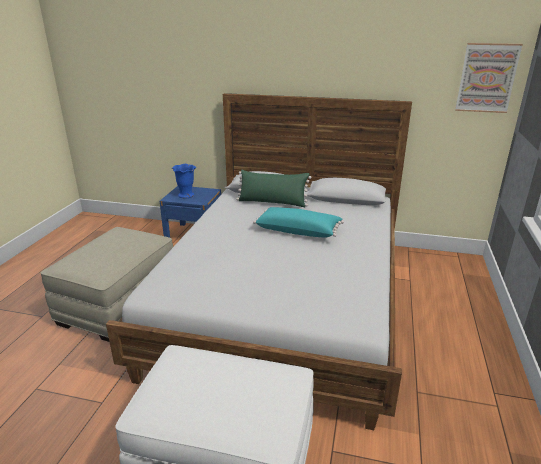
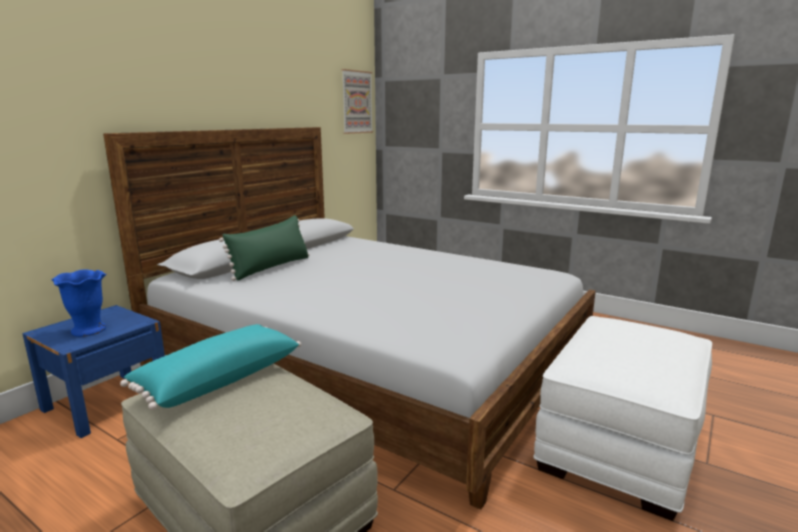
camera: 70 degrees left, 10 degrees down
turquoise pillow [253,207,344,238] -> turquoise pillow moved to [120,324,301,410]

